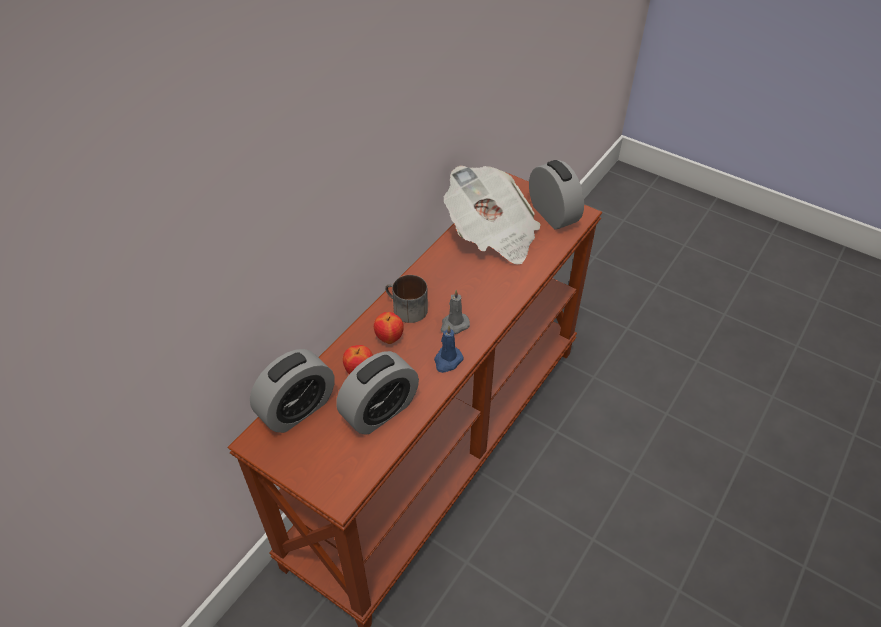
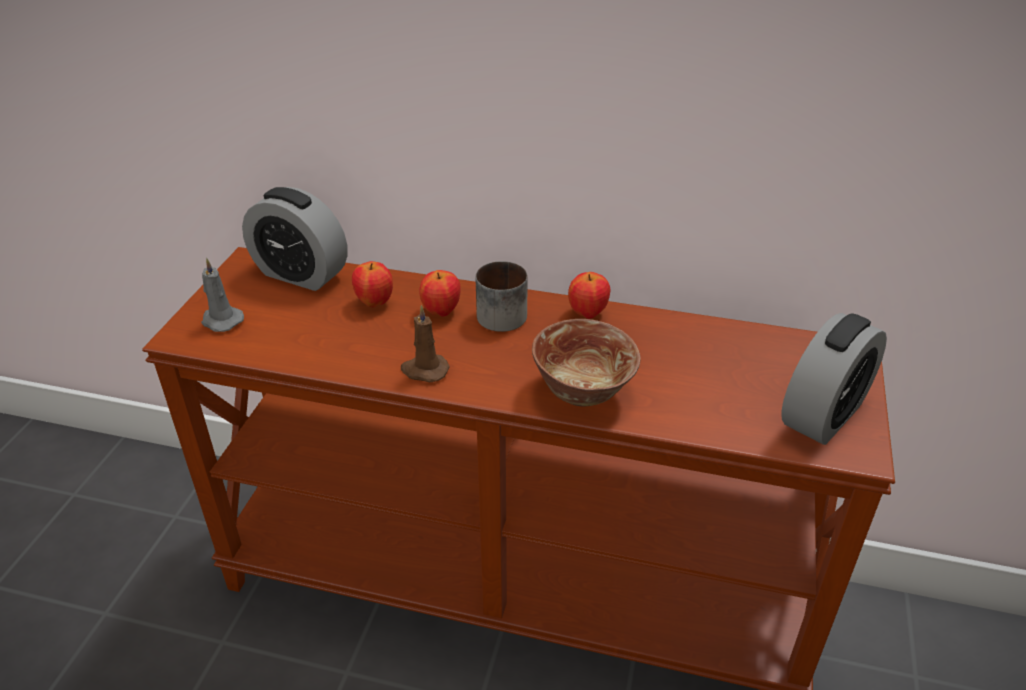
camera: 70 degrees right, 10 degrees down
alarm clock [336,351,419,435] -> none
blue candle [434,326,464,373] -> brown candle [401,305,450,382]
grey candle [441,290,470,334] -> grey candle moved to [201,258,244,332]
newspaper [444,165,541,265] -> none
none -> bowl [532,319,641,407]
none -> apple [568,272,610,319]

